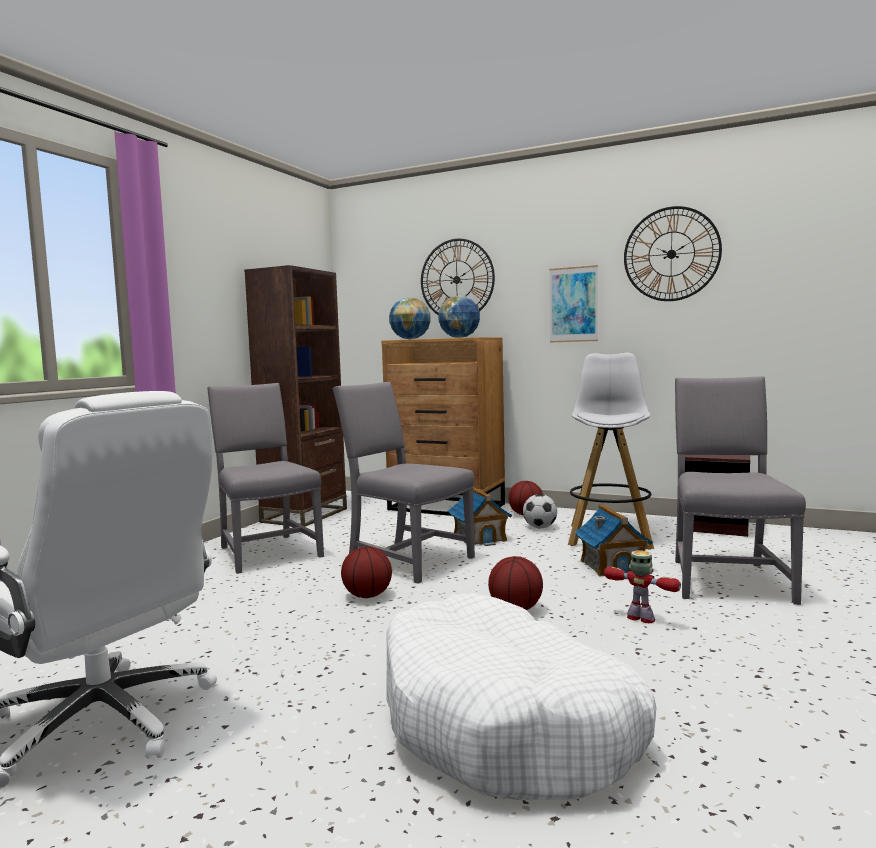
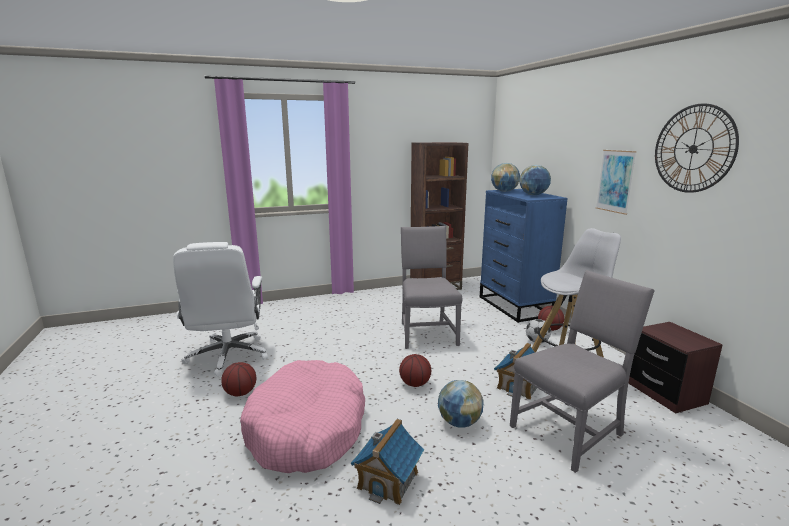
camera: 45 degrees right, 10 degrees up
grey chair [207,383,324,574] -> none
basketball [341,546,392,598] -> basketball moved to [221,362,256,396]
brown dresser [381,337,505,516] -> blue dresser [480,189,568,323]
white dog bed [386,593,656,800] -> pink dog bed [240,360,365,473]
wall clock [421,239,495,315] -> none
toy house [448,487,512,546] -> toy house moved to [351,419,424,505]
toy robot [604,550,681,623] -> globe [438,380,484,428]

